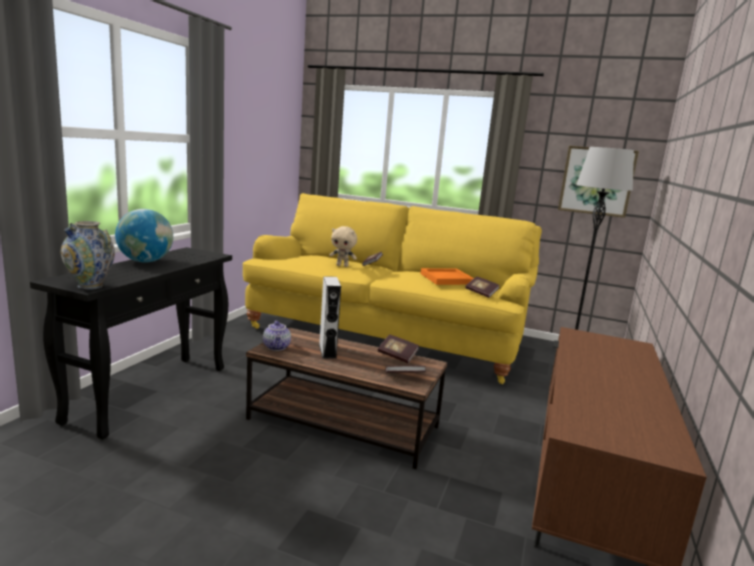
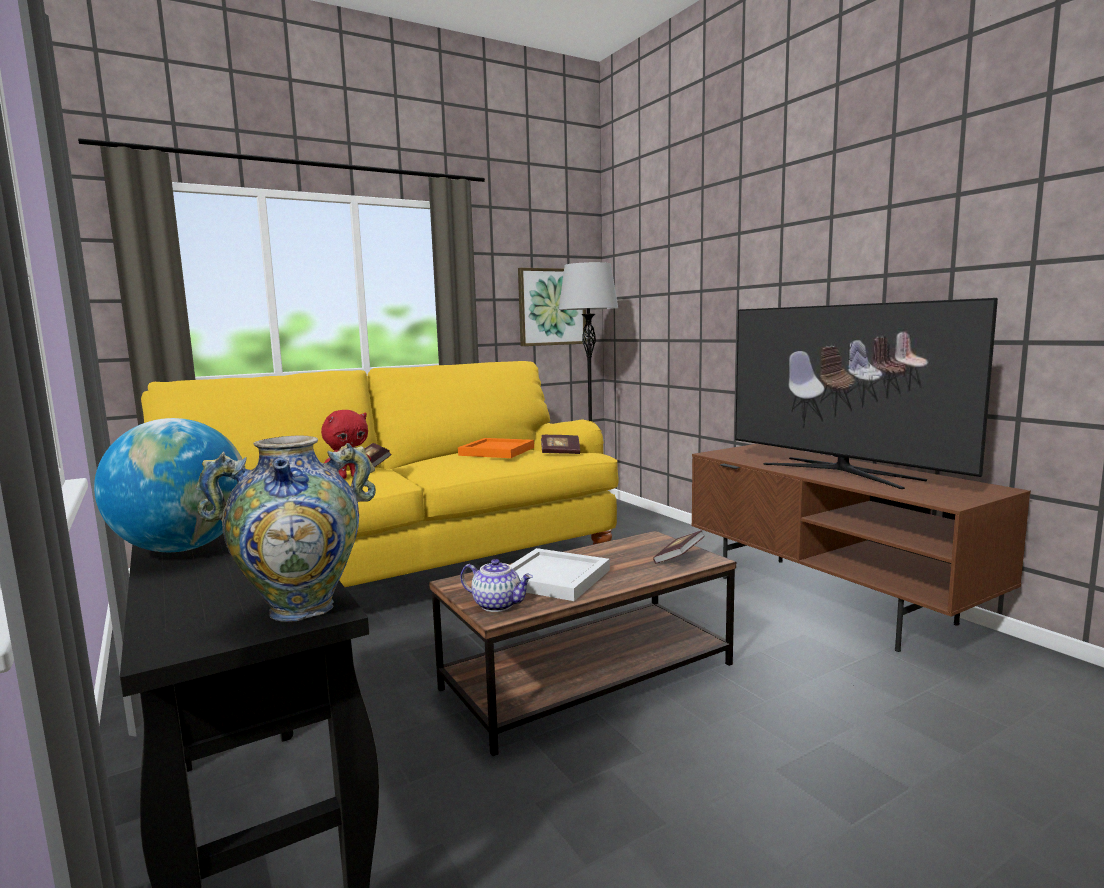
camera: 50 degrees left, 5 degrees down
grey speaker [319,276,341,358] -> white tray [510,548,610,601]
beige plush toy [329,226,357,267] -> red plush toy [321,410,371,479]
book [378,334,419,363] -> none
none -> television [735,298,998,489]

